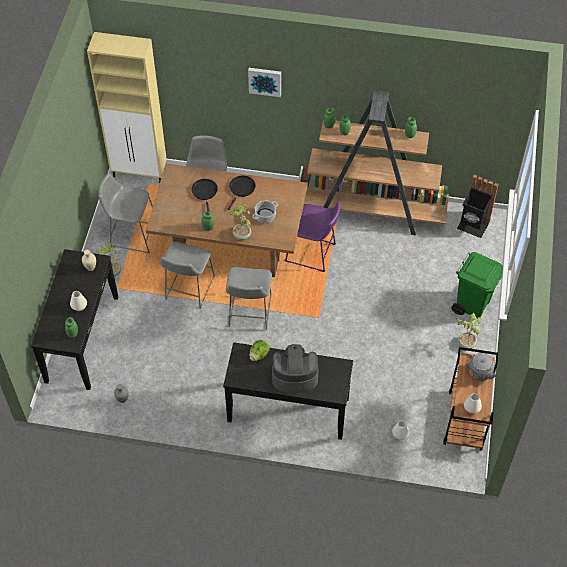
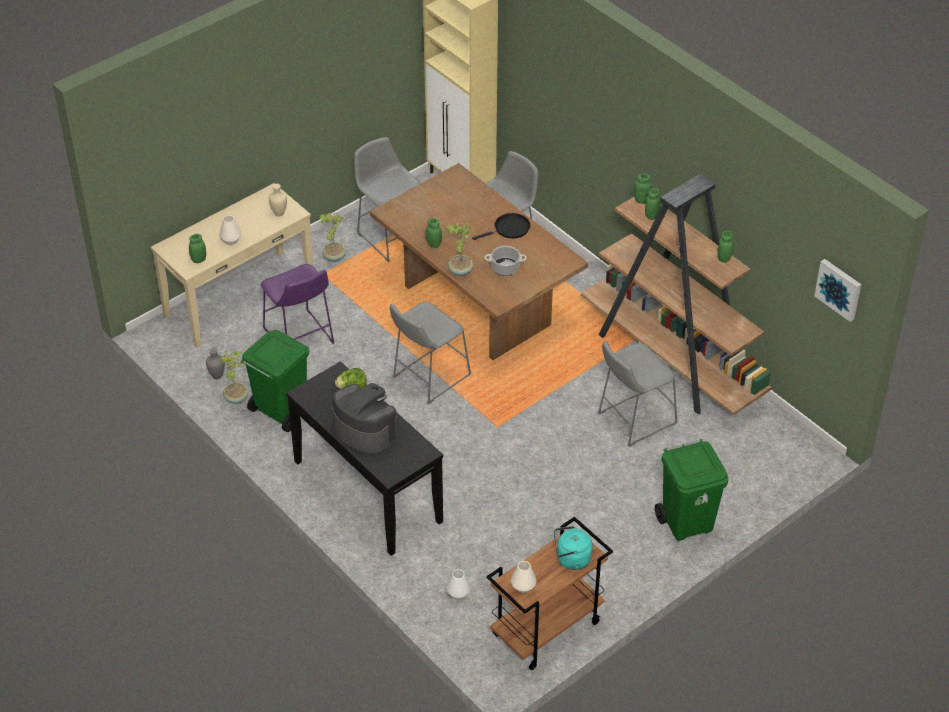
camera: 40 degrees right, 10 degrees down
black console table [31,249,118,390] -> beige console table [151,183,314,348]
grey stool [160,242,215,309] -> grey stool moved to [598,341,678,447]
black frying pan [191,179,218,212] -> none
picture [248,68,281,97] -> picture moved to [814,259,861,322]
purple stool [285,201,341,272] -> purple stool moved to [261,264,334,344]
potted plant [456,313,482,349] -> potted plant moved to [221,351,248,404]
black trash can [457,175,499,238] -> none
grey kettle [465,353,496,381] -> turquoise kettle [554,526,593,570]
none -> green trash can [241,330,309,432]

